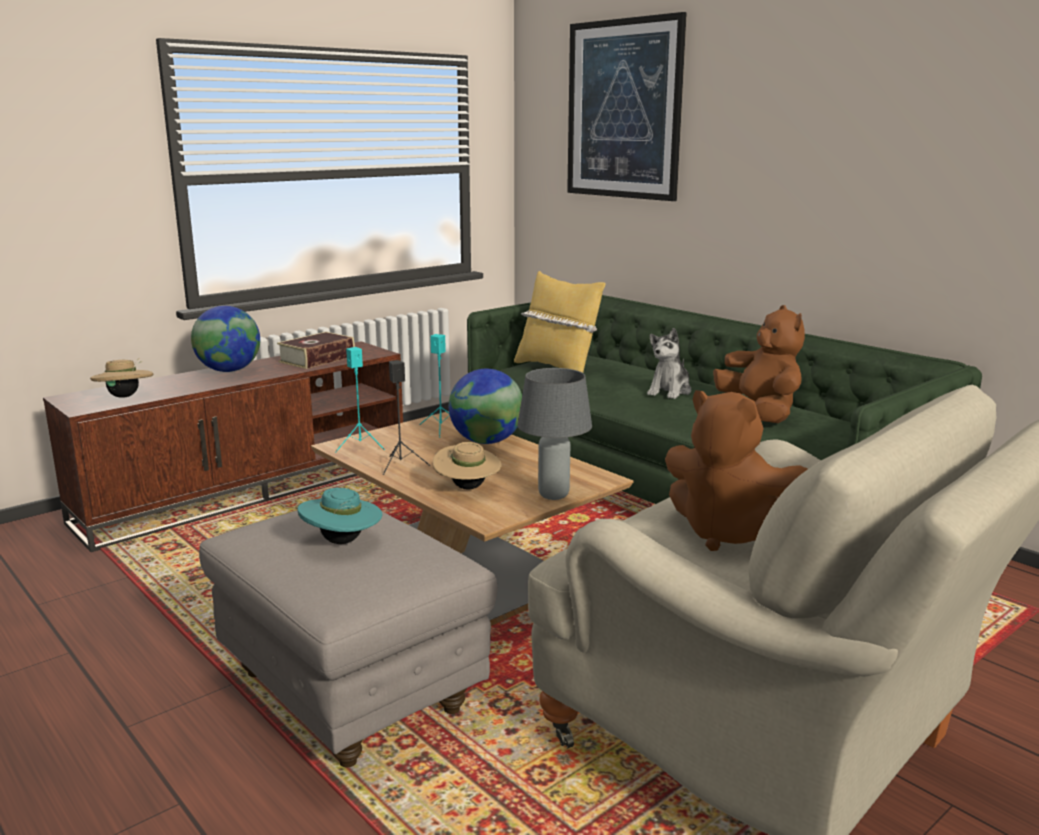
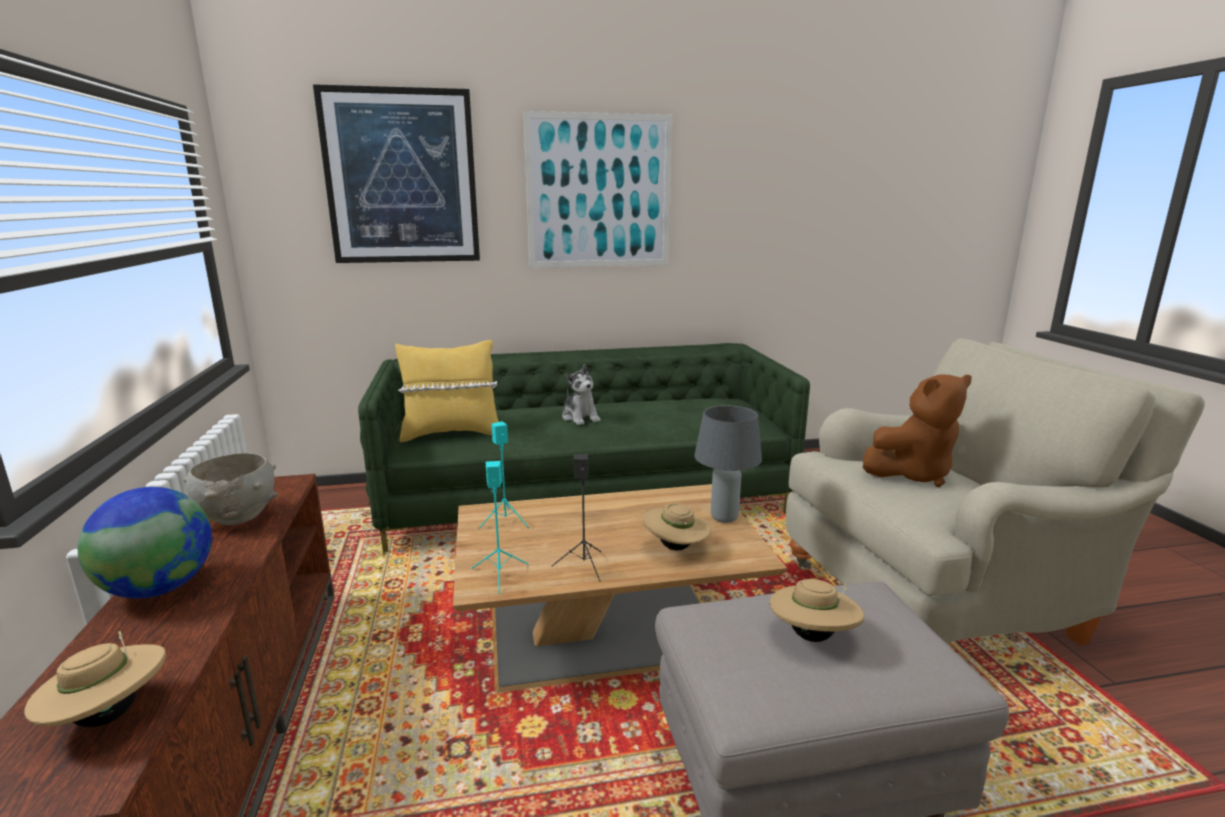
camera: 60 degrees left, 0 degrees up
book [277,332,355,369] -> grey bowl [184,453,277,525]
turquoise hat [298,488,382,544] -> beige hat [770,579,864,642]
globe [449,369,522,444] -> none
brown plush toy [713,305,805,423] -> none
none -> picture [524,111,672,268]

